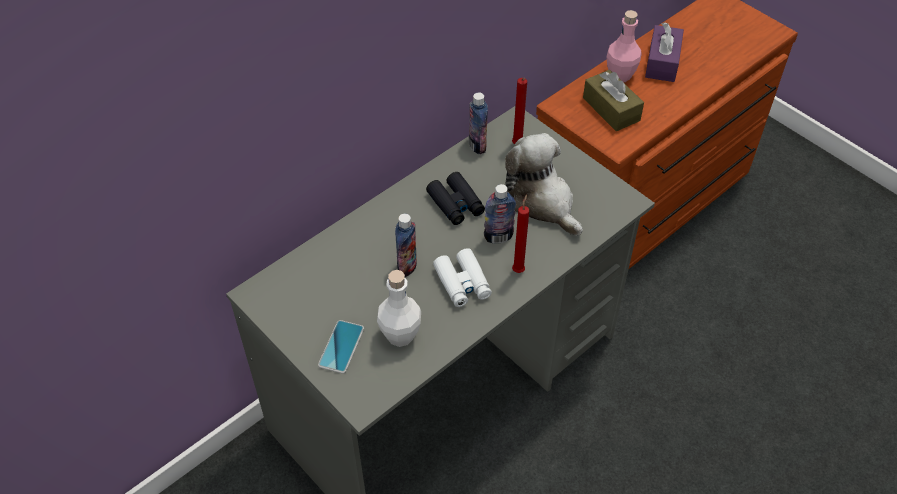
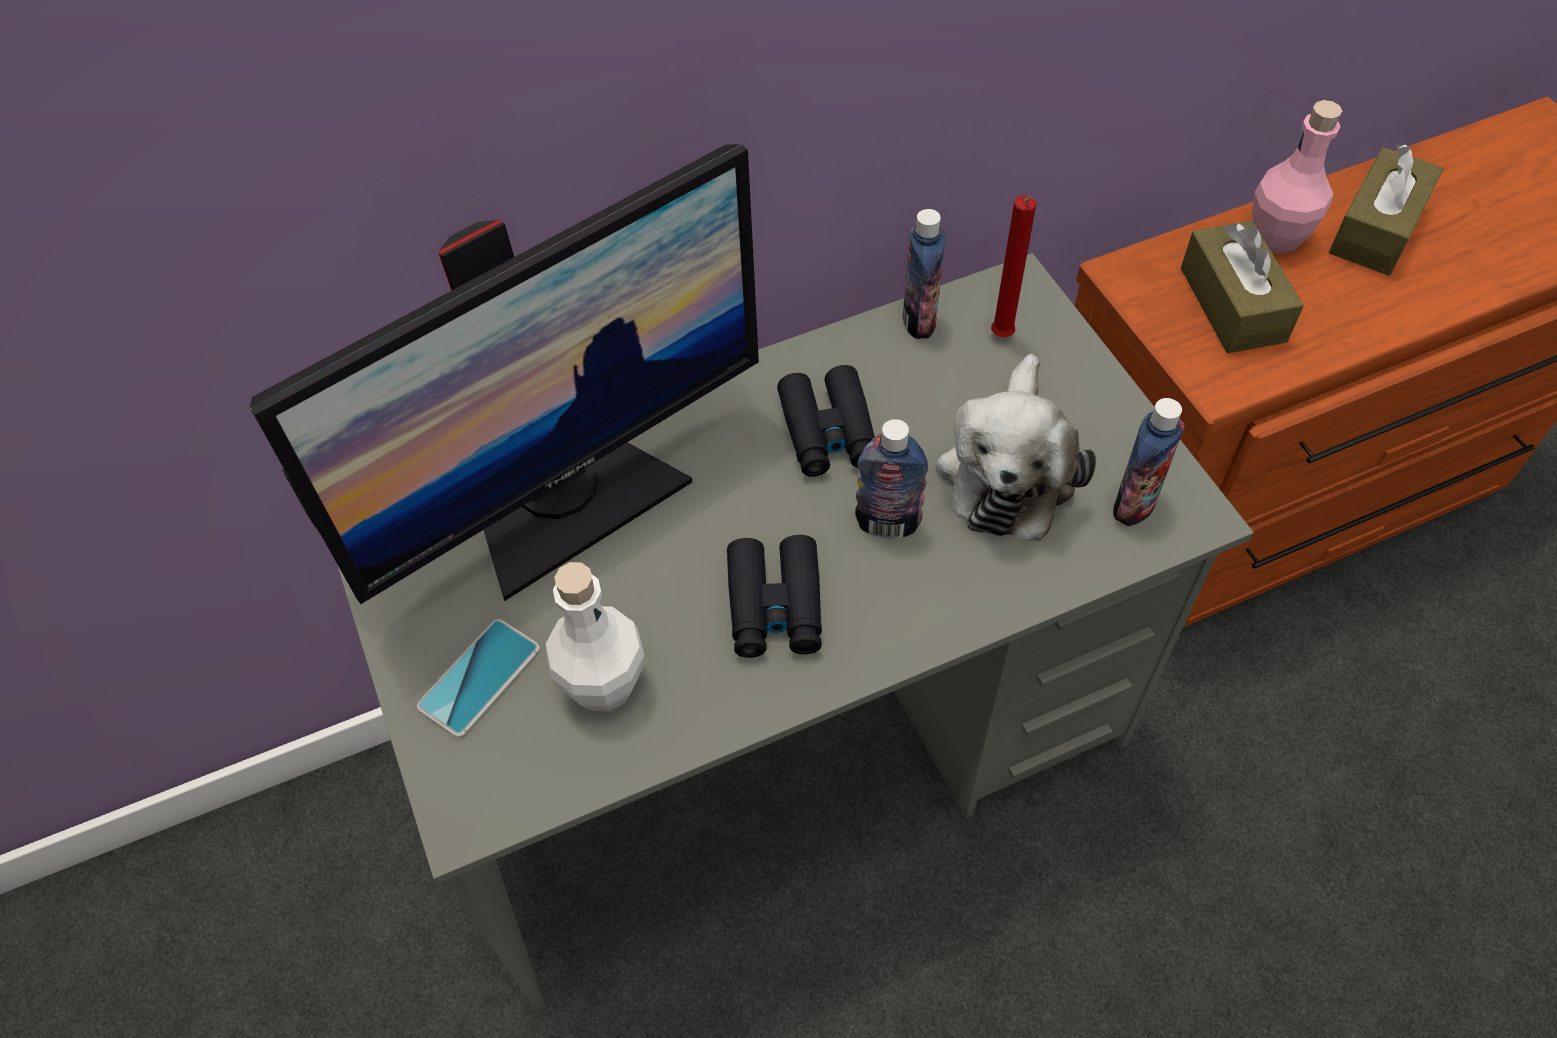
camera: 20 degrees right, 5 degrees up
bottle [395,214,417,277] -> bottle moved to [1113,398,1185,526]
white binoculars [433,248,492,307] -> black binoculars [727,535,822,658]
plush toy [505,133,583,236] -> plush toy turned 150 degrees counterclockwise [936,354,1096,541]
red candle [512,194,529,273] -> none
purple tissue box [645,22,684,82] -> brown tissue box [1329,144,1444,276]
none -> monitor [250,144,759,604]

